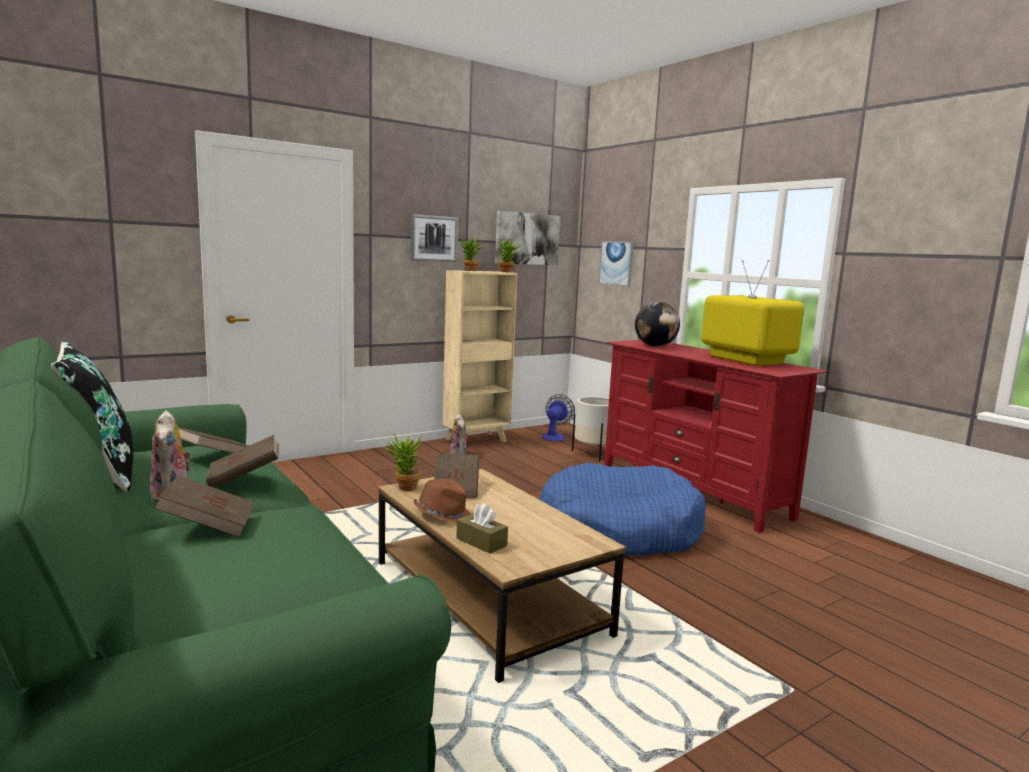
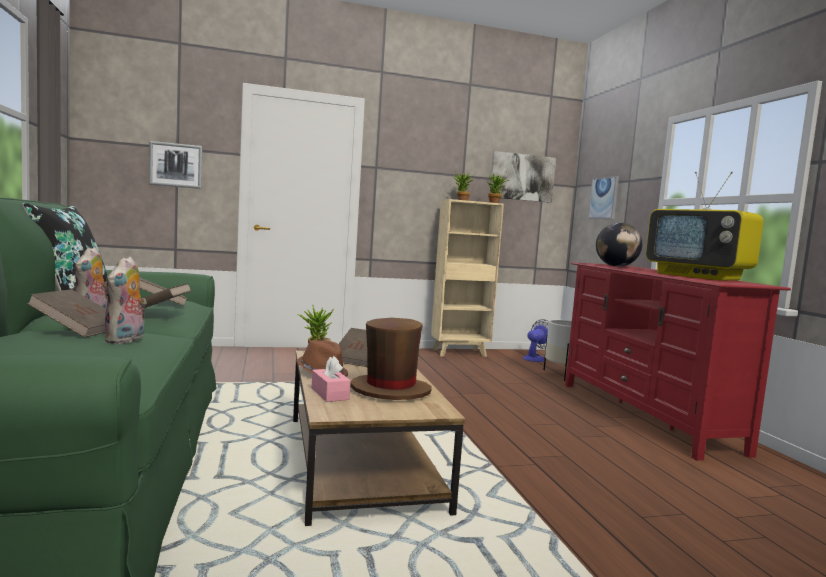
camera: 20 degrees right, 5 degrees down
picture [411,214,458,262] -> picture moved to [149,141,203,189]
plush toy [450,414,469,454] -> plush toy moved to [105,257,147,344]
brown tissue box [456,503,508,554] -> pink tissue box [312,356,351,402]
blue dog bed [539,463,706,556] -> none
television [701,260,804,366] -> television turned 150 degrees clockwise [646,172,764,281]
none -> brown hat [350,318,432,400]

